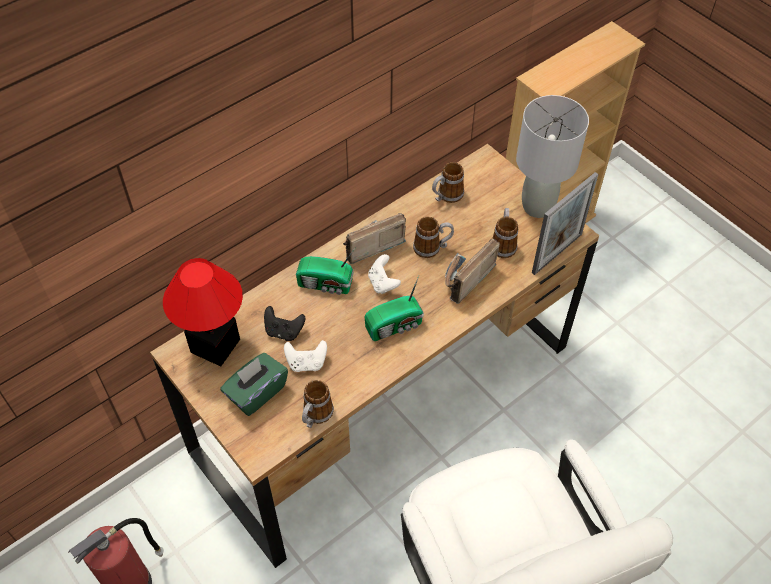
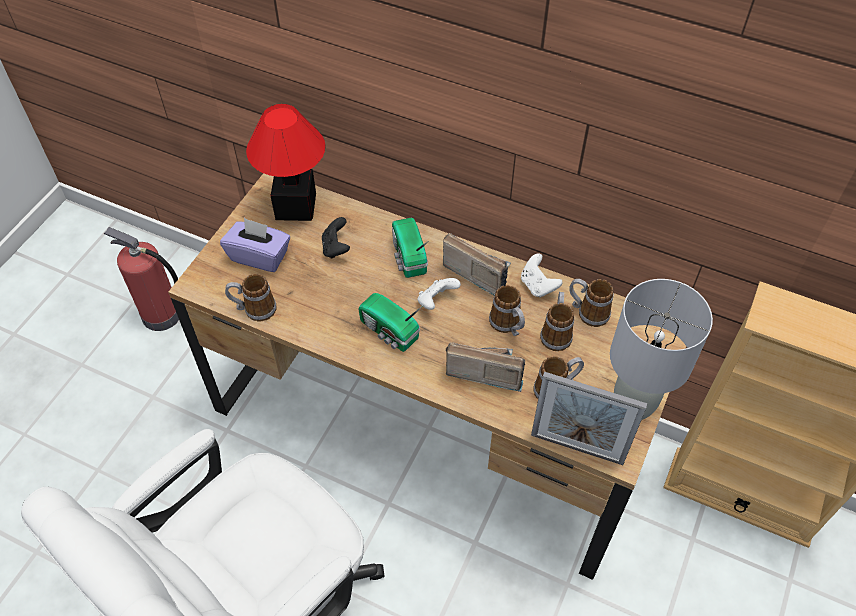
camera: 65 degrees right, 0 degrees up
green tissue box [220,353,288,416] -> purple tissue box [220,218,290,272]
white game controller [284,340,327,372] -> white game controller moved to [521,253,563,297]
none -> mug [540,292,574,351]

